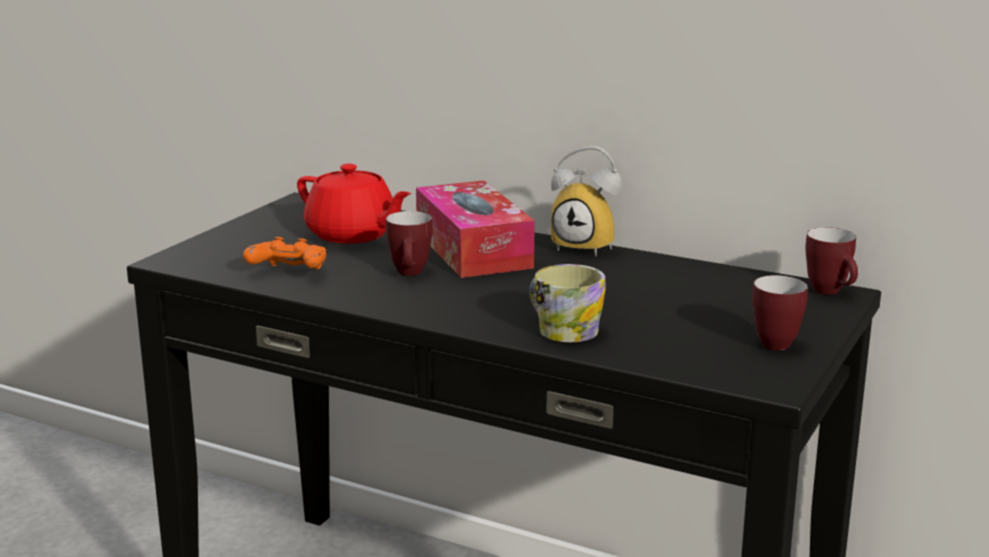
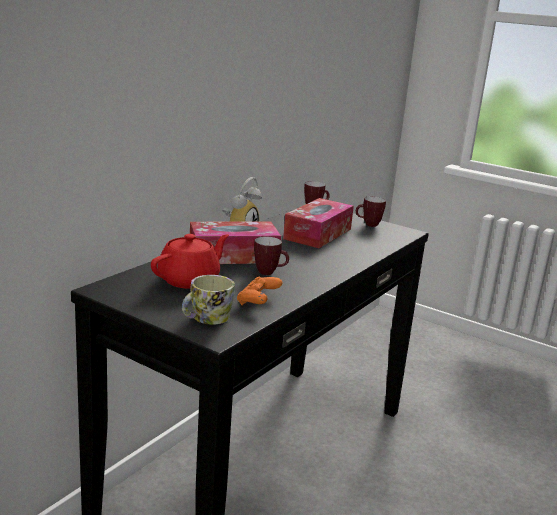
camera: 85 degrees left, 0 degrees up
mug [529,264,606,342] -> mug moved to [182,275,235,325]
none -> tissue box [283,198,354,248]

